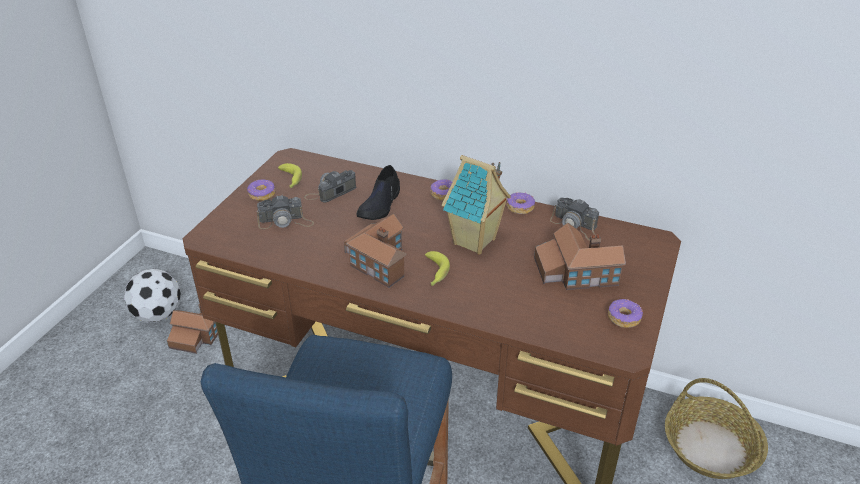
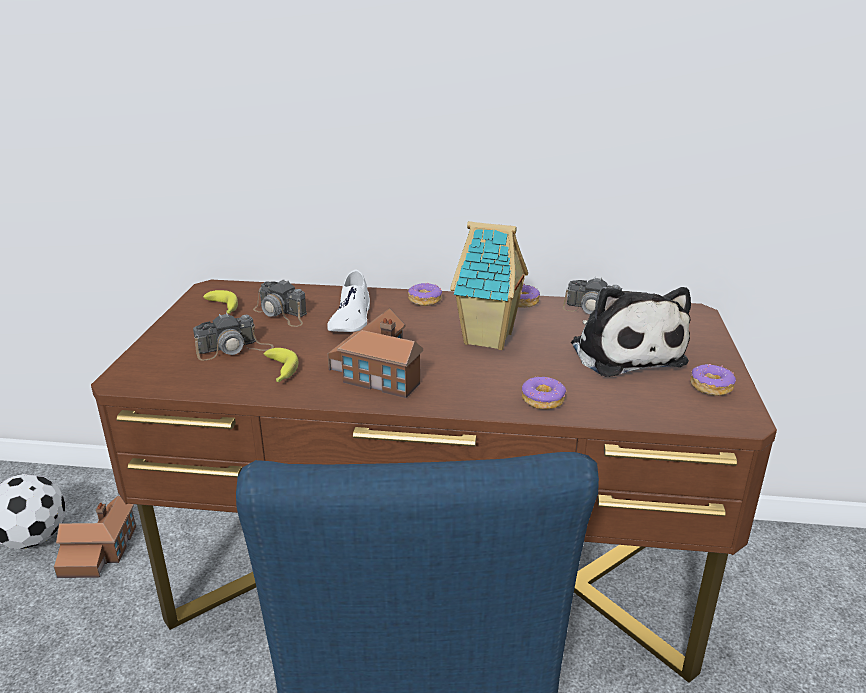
camera: 15 degrees left, 10 degrees down
donut [247,180,275,201] -> donut moved to [522,377,566,410]
camera [304,170,356,203] -> camera turned 90 degrees counterclockwise [253,279,307,327]
black shoe [357,165,400,220] -> white shoe [327,269,370,332]
banana [425,251,450,286] -> banana moved to [264,348,299,383]
toy house [534,223,626,290] -> plush toy [571,287,691,377]
basket [665,378,768,479] -> none

